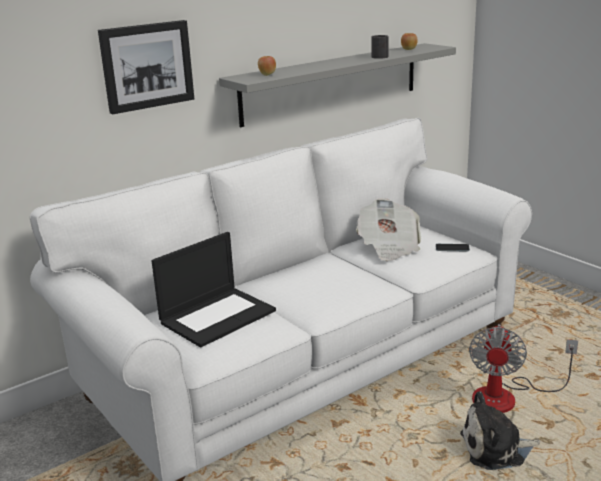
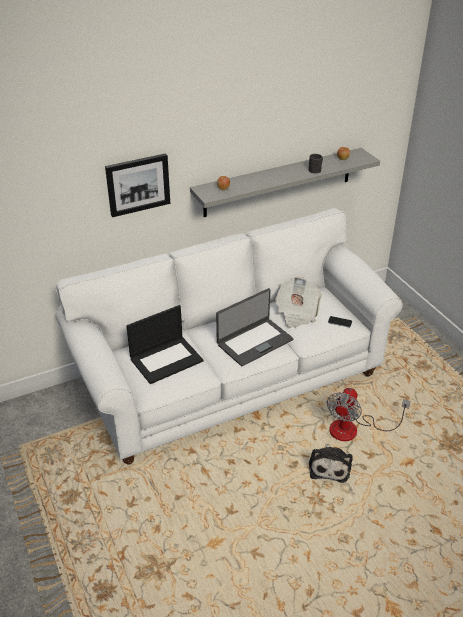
camera: 10 degrees right, 15 degrees up
plush toy [460,391,541,470] -> plush toy turned 90 degrees counterclockwise [309,443,353,483]
none -> laptop [216,288,293,366]

